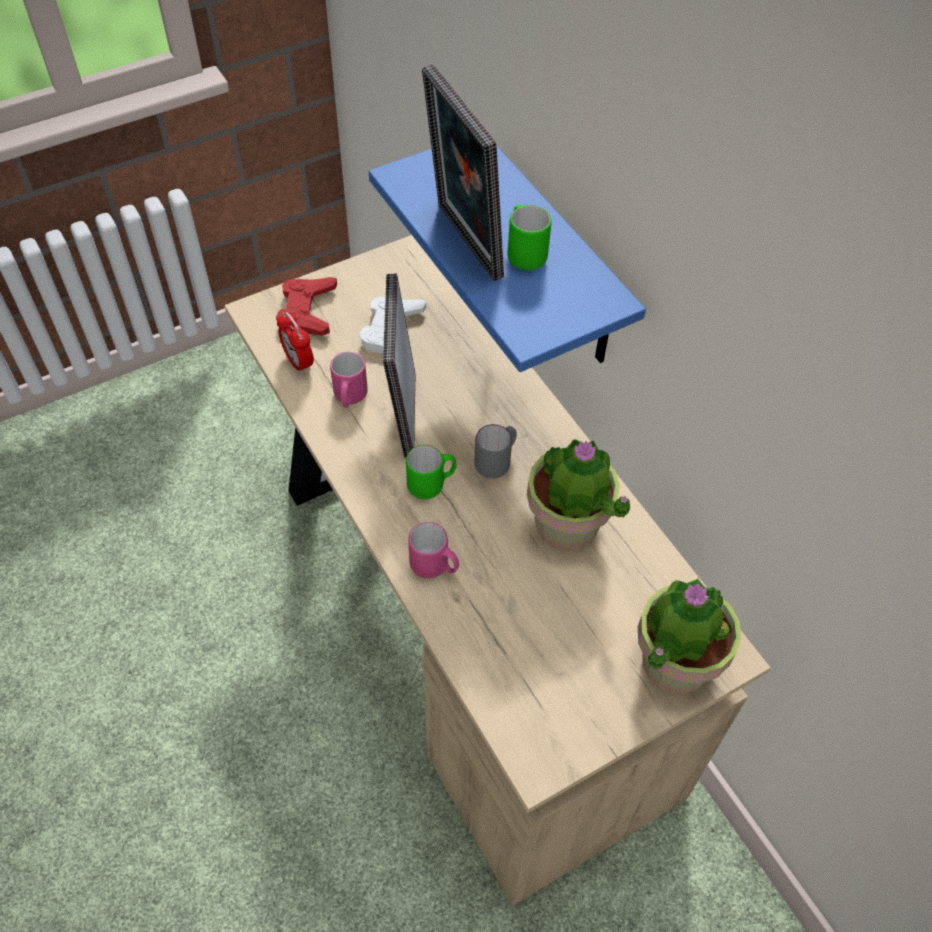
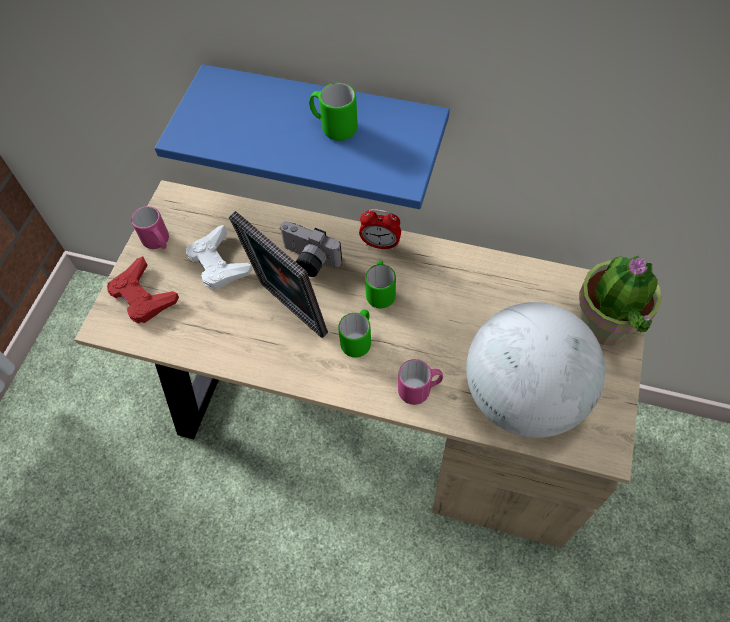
camera: 40 degrees left, 5 degrees up
alarm clock [277,312,314,374] -> alarm clock moved to [359,209,401,250]
pink mug [330,352,368,408] -> pink mug moved to [131,206,169,249]
picture frame [422,64,504,281] -> none
grey mug [474,424,517,478] -> green mug [365,260,396,309]
potted plant [527,439,631,551] -> none
none -> camera [279,221,342,277]
none -> globe [466,302,605,438]

